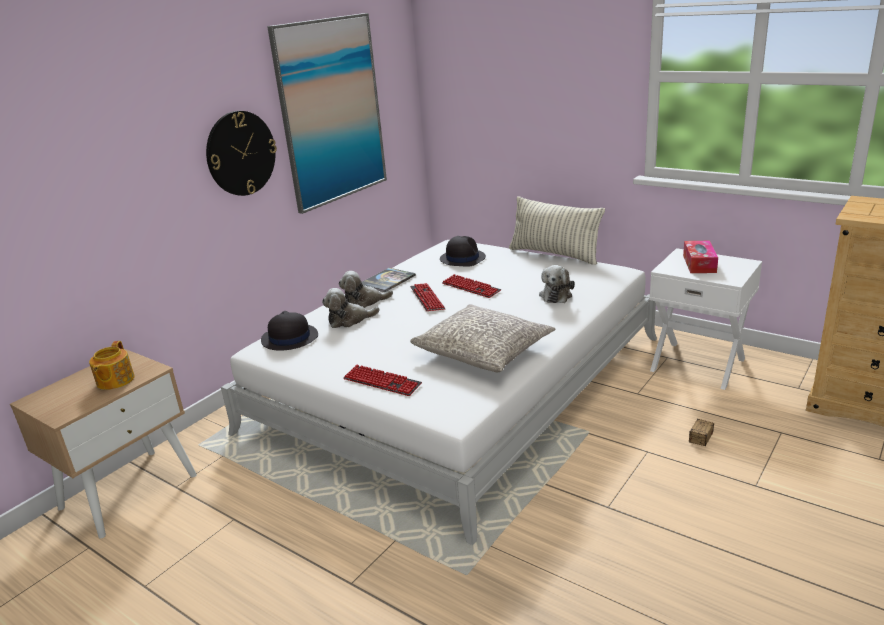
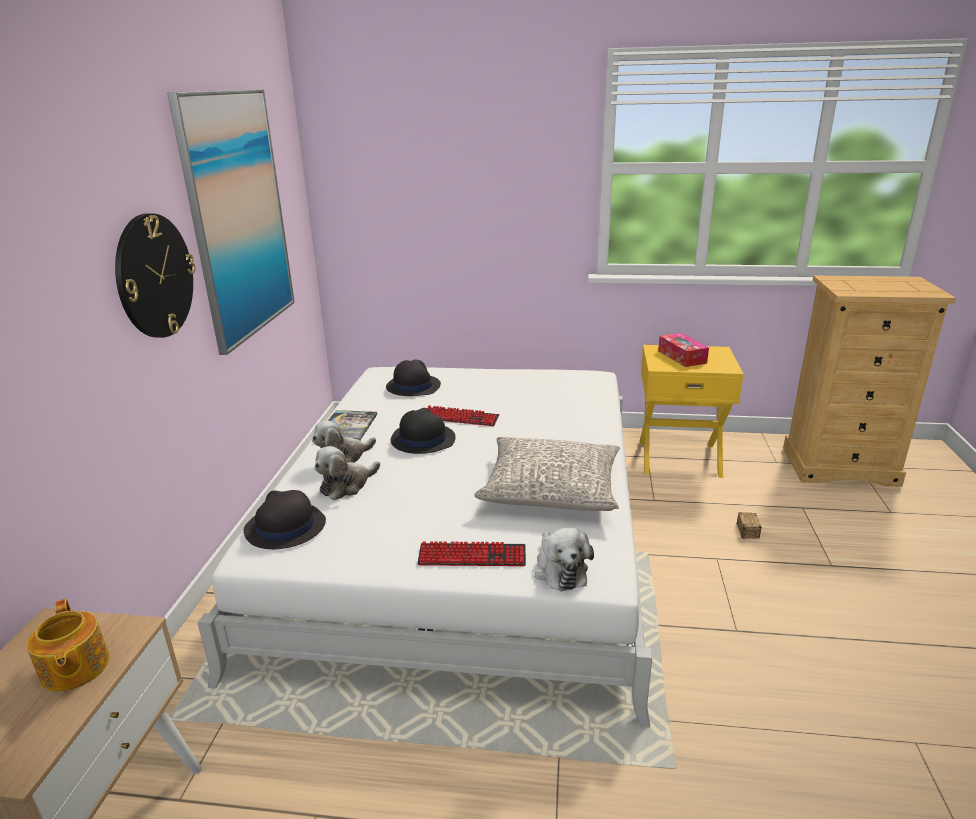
camera: 30 degrees left, 0 degrees up
keyboard [410,283,446,311] -> black hat [391,408,455,454]
pillow [509,196,605,265] -> none
plush toy [539,265,575,303] -> plush toy moved to [535,528,594,591]
white nightstand [649,248,762,390] -> yellow nightstand [640,345,744,478]

